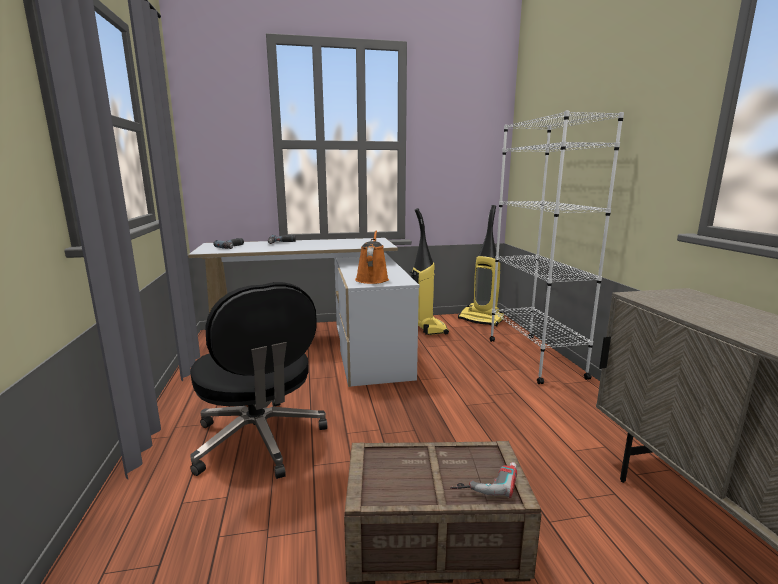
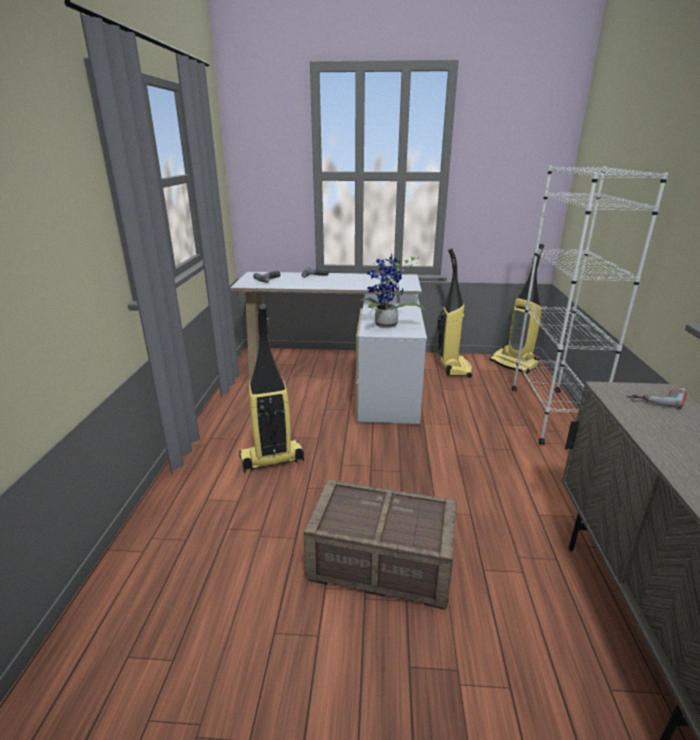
camera: 15 degrees right, 10 degrees up
black office chair [190,282,327,479] -> vacuum cleaner [239,304,304,472]
orange watering can [355,231,389,284] -> potted plant [361,253,425,328]
power drill [450,462,517,498] -> power drill moved to [626,388,687,409]

